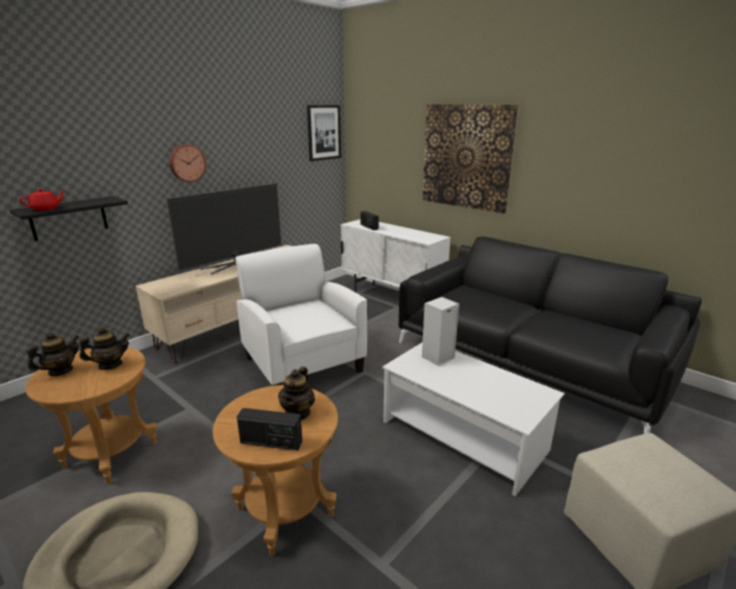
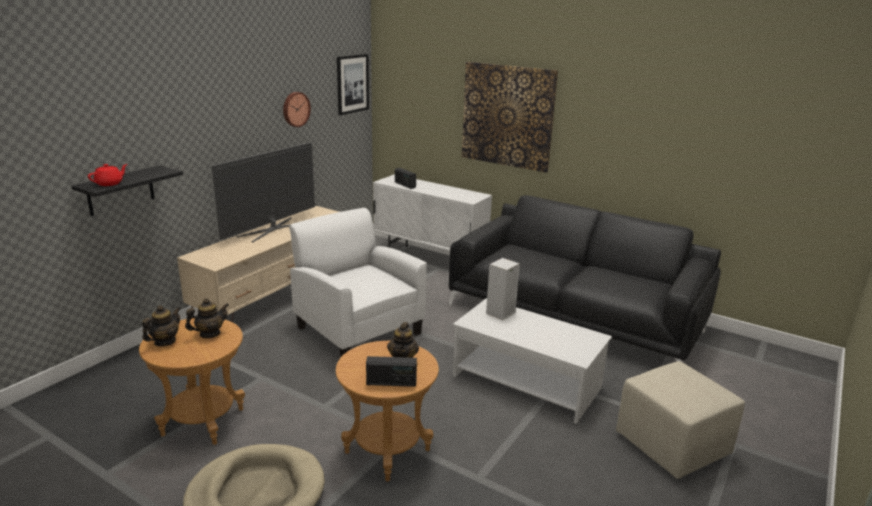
camera: 10 degrees left, 0 degrees up
wall clock [169,144,206,182] -> wall clock moved to [283,92,311,127]

